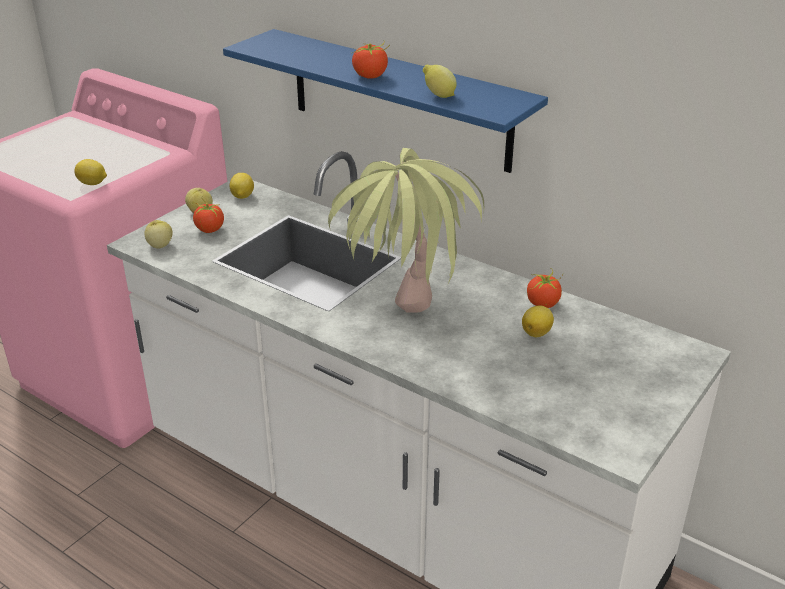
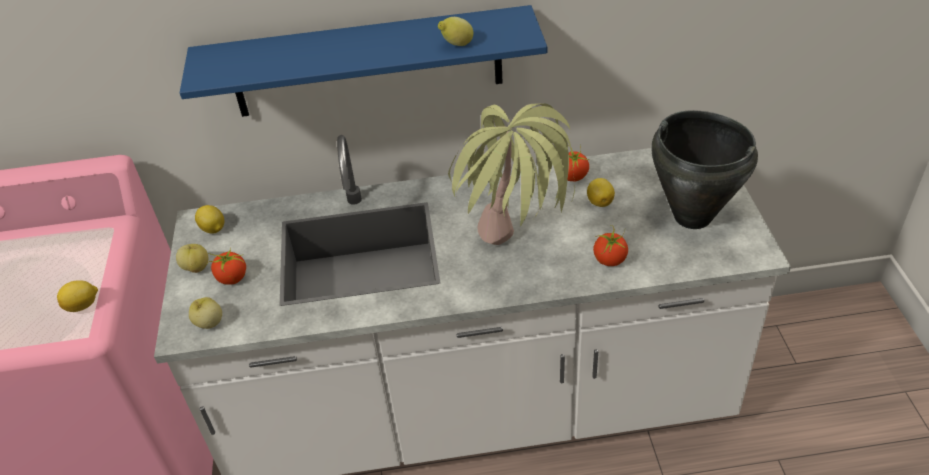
camera: 40 degrees left, 10 degrees up
tomato [352,41,390,79] -> tomato moved to [593,225,628,266]
none -> black cooking pot [651,110,758,229]

